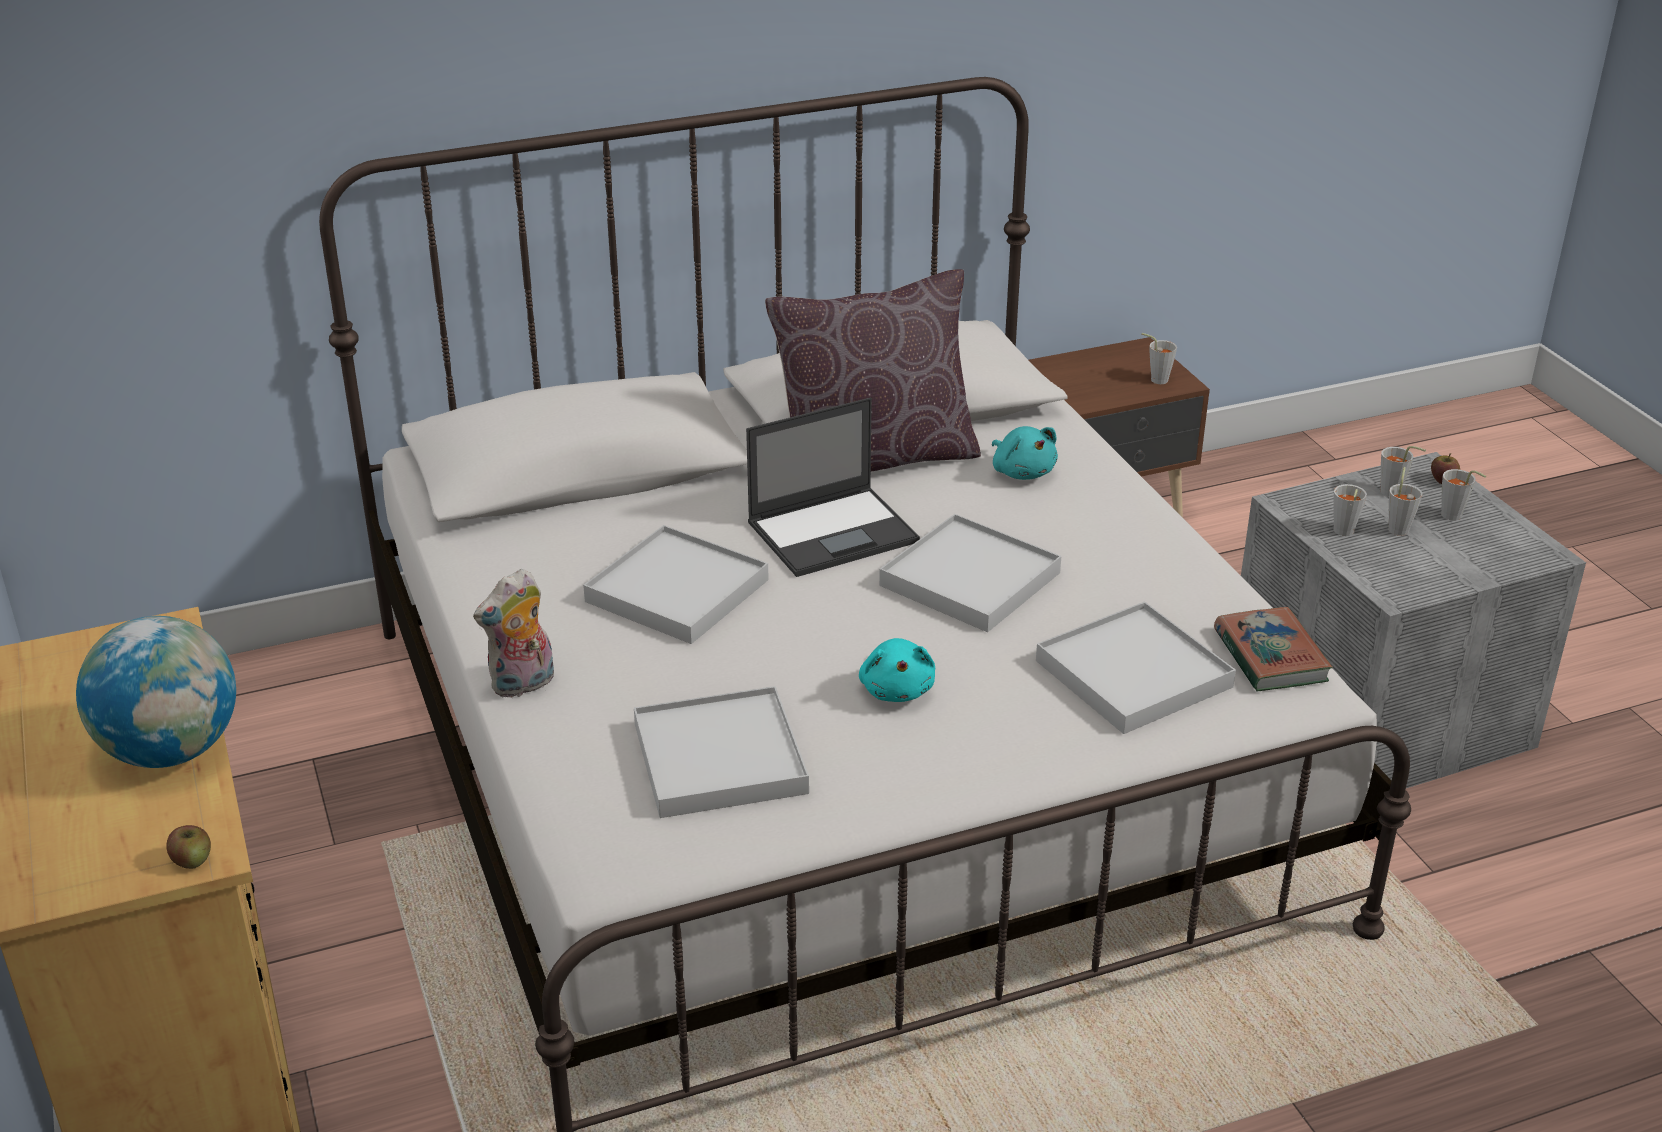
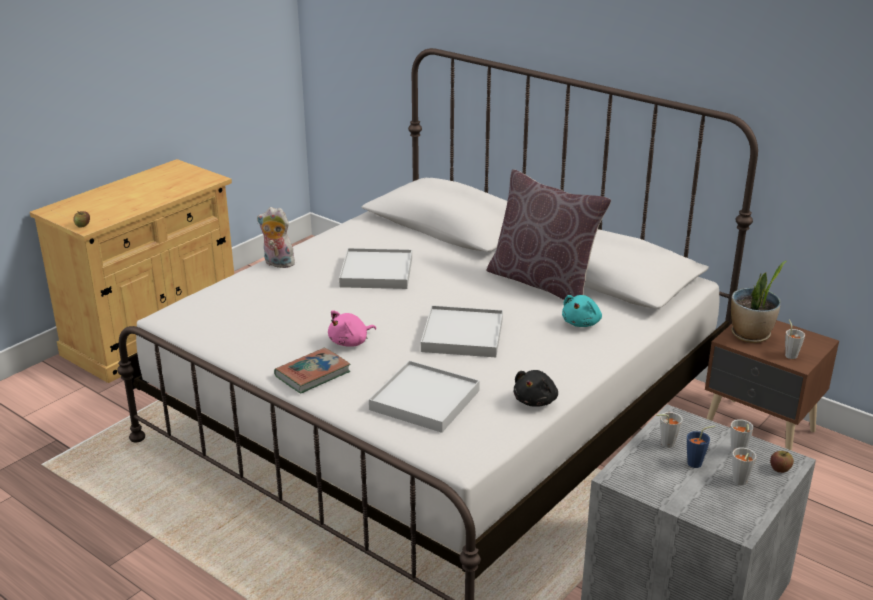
camera: 60 degrees right, 5 degrees down
globe [76,616,236,768] -> none
white tray [634,686,809,818] -> none
laptop [746,398,920,577] -> none
turquoise plush toy [859,638,935,702] -> pink plush toy [328,311,376,347]
book [1214,607,1333,692] -> book moved to [274,348,350,394]
grey cup [1388,467,1423,536] -> blue cup [687,426,716,468]
none -> black plush toy [513,370,558,407]
none -> potted plant [731,261,786,343]

